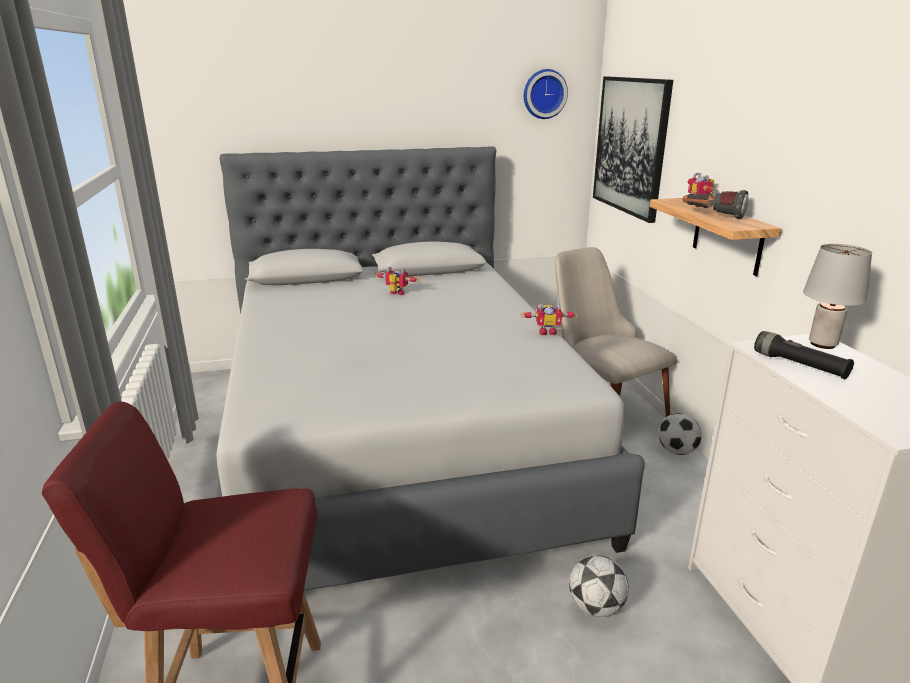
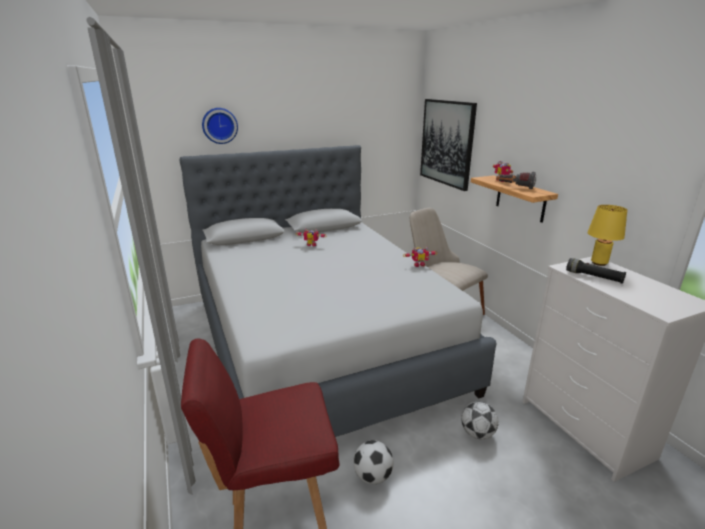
camera: 10 degrees left, 0 degrees up
wall clock [524,69,568,119] -> wall clock moved to [202,108,238,144]
football [658,413,702,455] -> football moved to [353,440,393,484]
grey table lamp [803,244,872,349] -> yellow table lamp [588,205,627,266]

